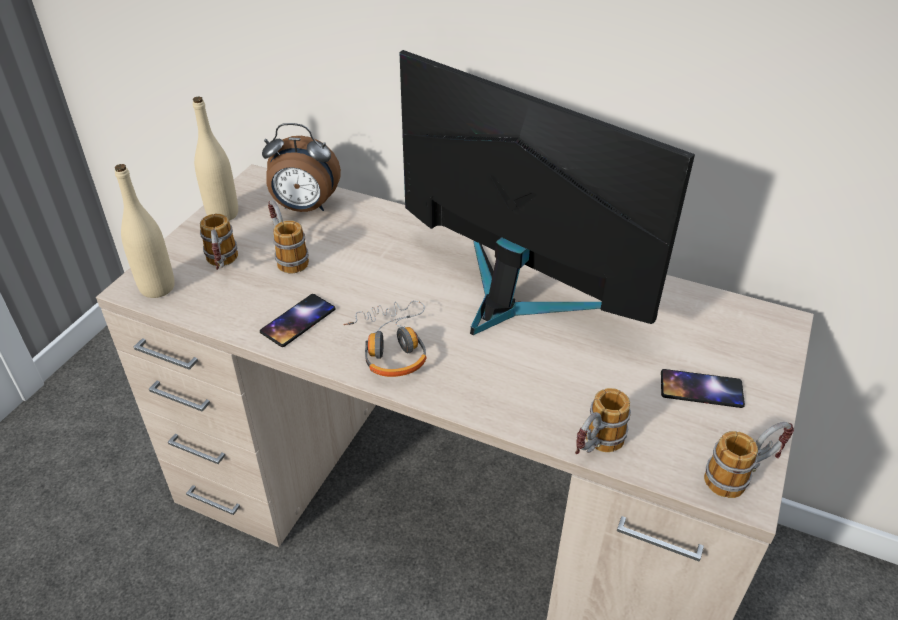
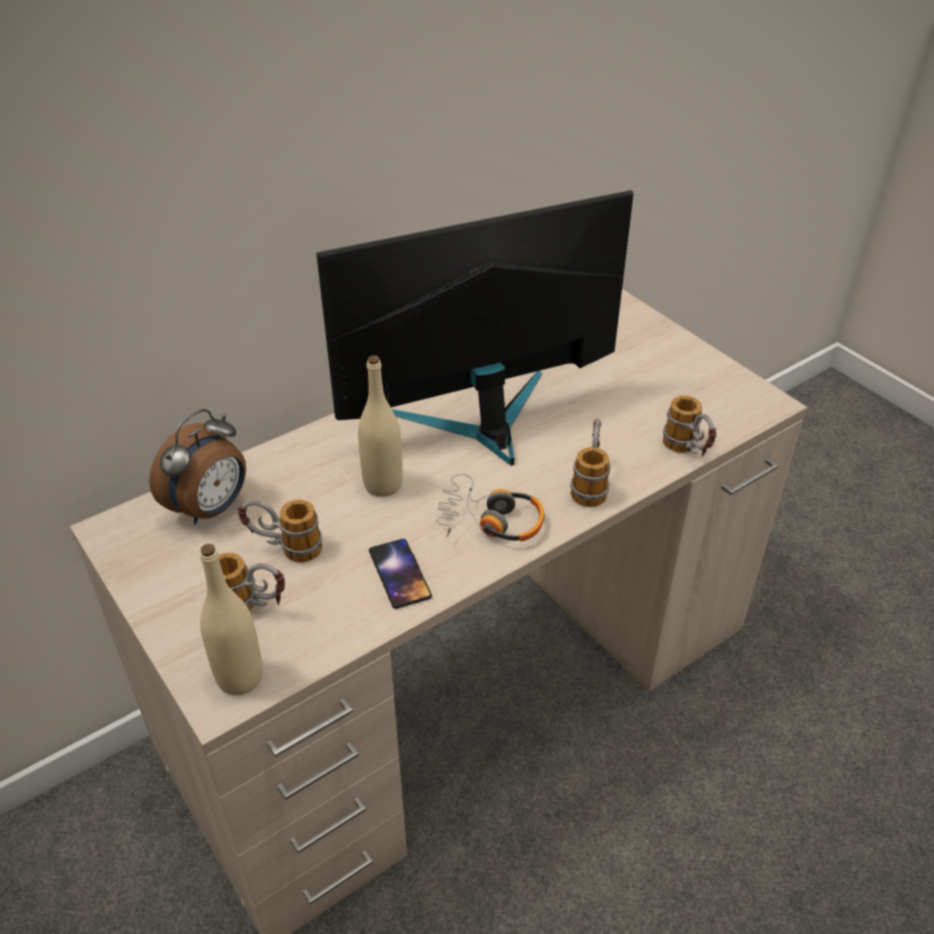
camera: 60 degrees left, 0 degrees up
beige bottle [193,96,238,221] -> beige bottle moved to [358,355,403,497]
phone [661,369,745,408] -> none
mug [704,422,794,498] -> mug moved to [570,419,610,507]

